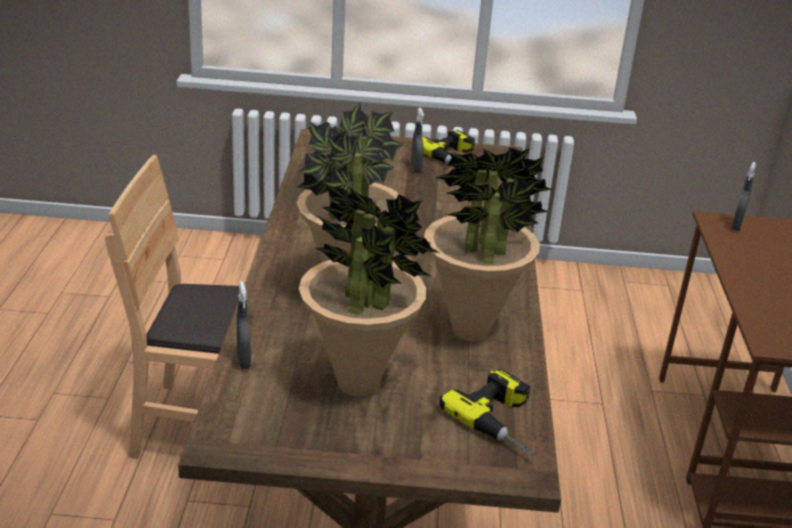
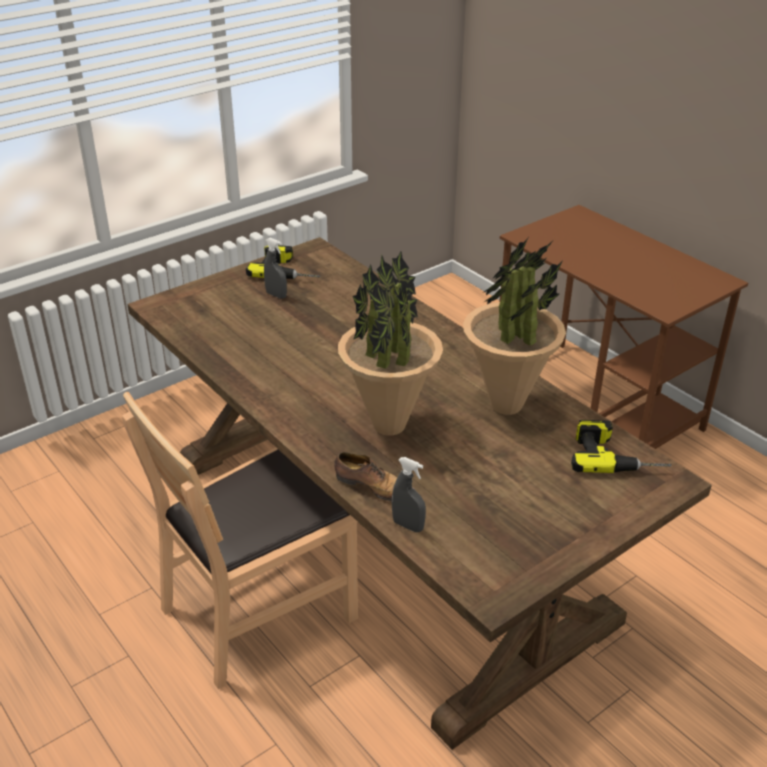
camera: 40 degrees left, 5 degrees up
potted plant [299,182,440,397] -> none
grey spray bottle [732,162,756,231] -> none
none -> shoe [335,452,416,501]

